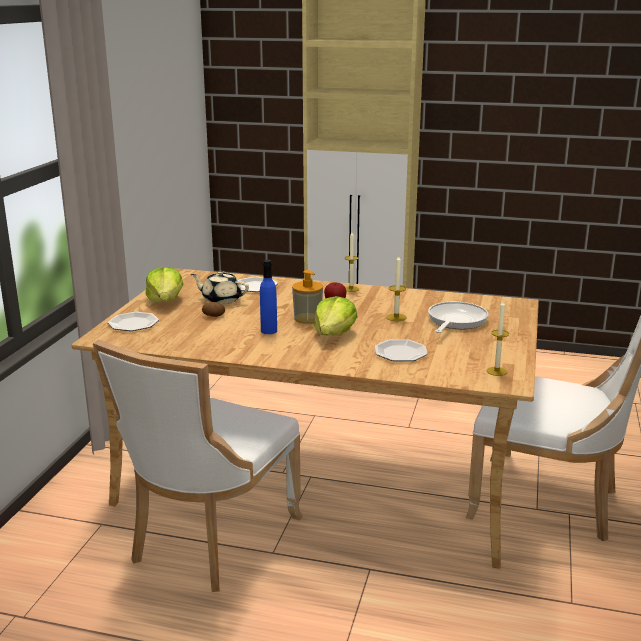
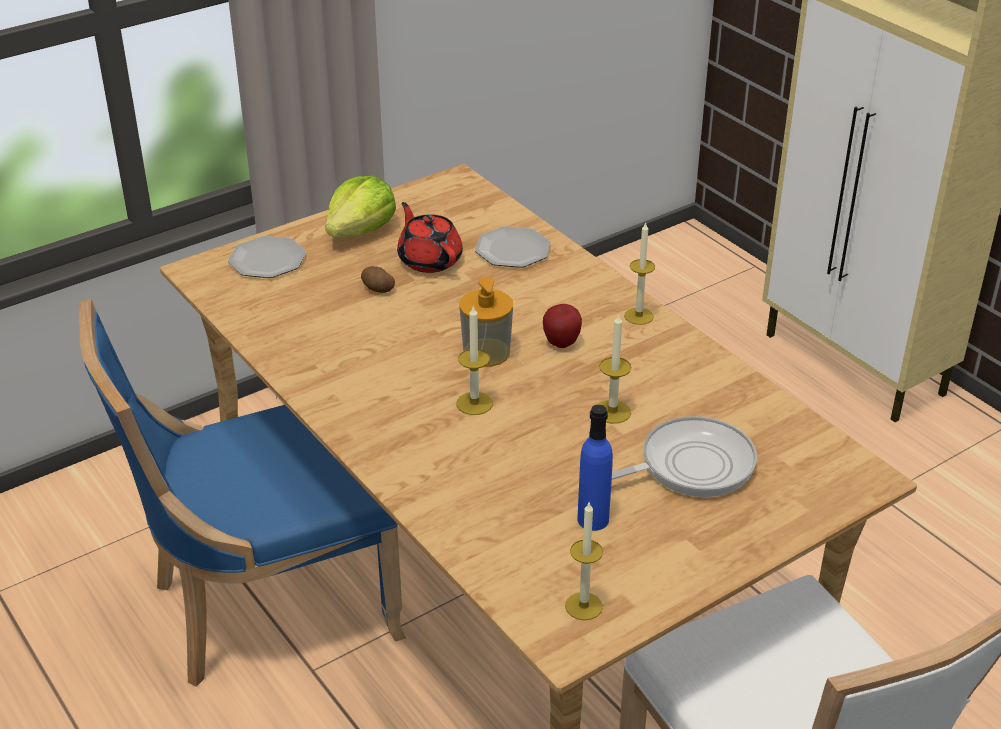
camera: 40 degrees right, 15 degrees up
white chair [93,340,303,592] -> blue chair [79,299,406,687]
beige teapot [191,271,249,305] -> red teapot [397,202,463,273]
blue bottle [260,260,277,334] -> blue bottle moved to [577,405,613,531]
lettuce [314,296,358,336] -> candle [456,305,493,415]
plate [375,339,428,361] -> none

